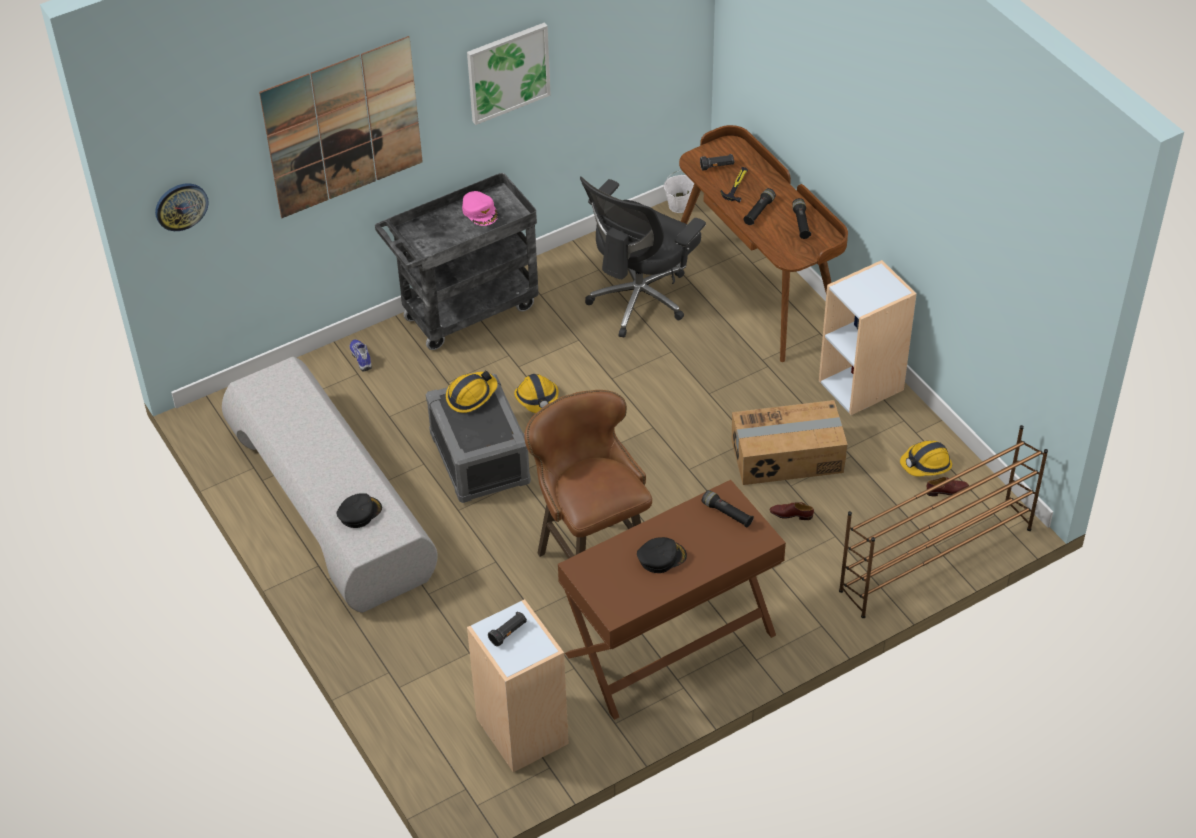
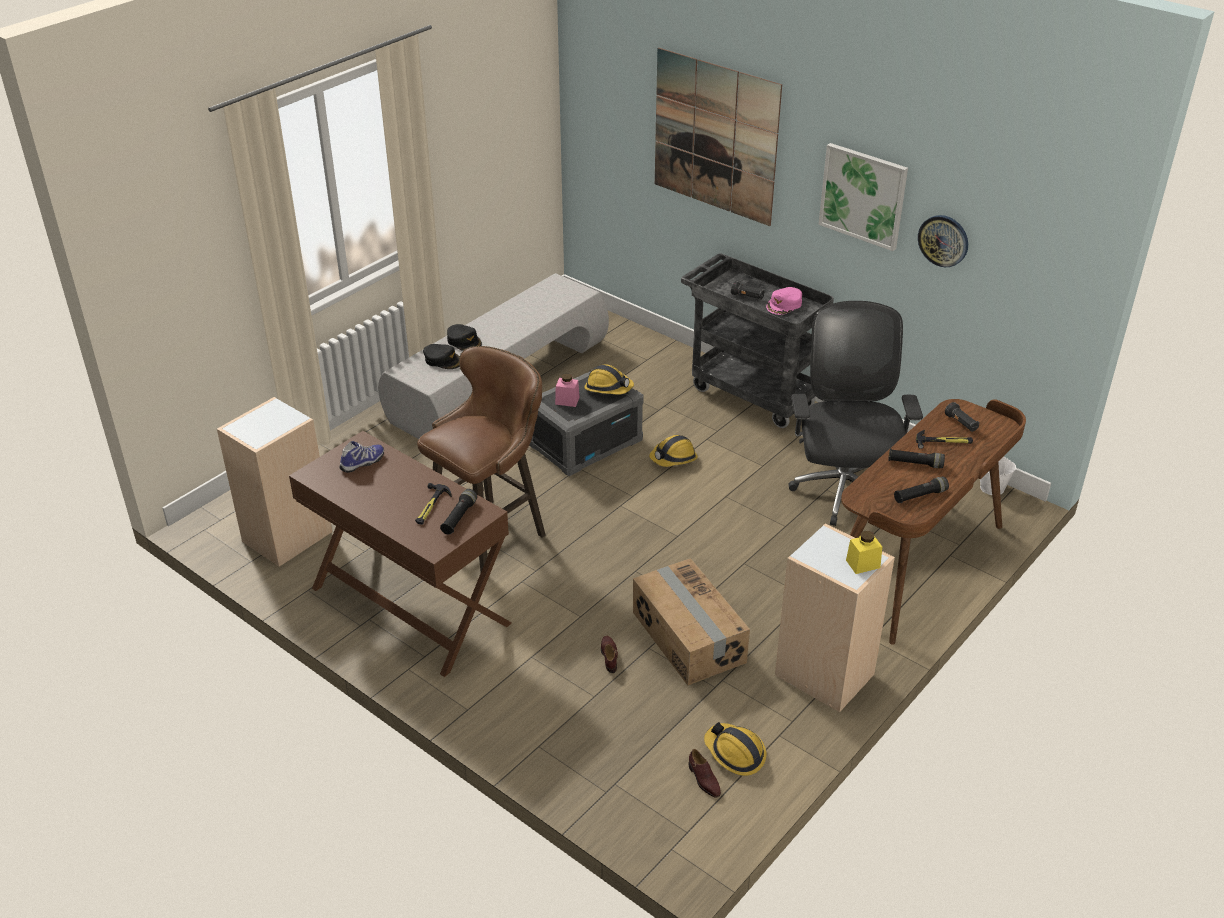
camera: 70 degrees right, 10 degrees down
wall clock [155,183,209,231] -> wall clock moved to [918,215,968,267]
shoe [350,339,372,371] -> shoe moved to [339,441,384,473]
black flashlight [488,611,527,647] -> black flashlight moved to [731,281,764,300]
office chair [580,177,706,338] -> office chair turned 75 degrees clockwise [789,301,923,526]
black cap [637,537,687,573] -> black cap moved to [447,324,482,351]
brown shoe rack [839,425,1048,618] -> none
none -> hammer [415,483,452,525]
none -> pink jar [555,373,580,407]
none -> yellow jar [846,531,882,574]

